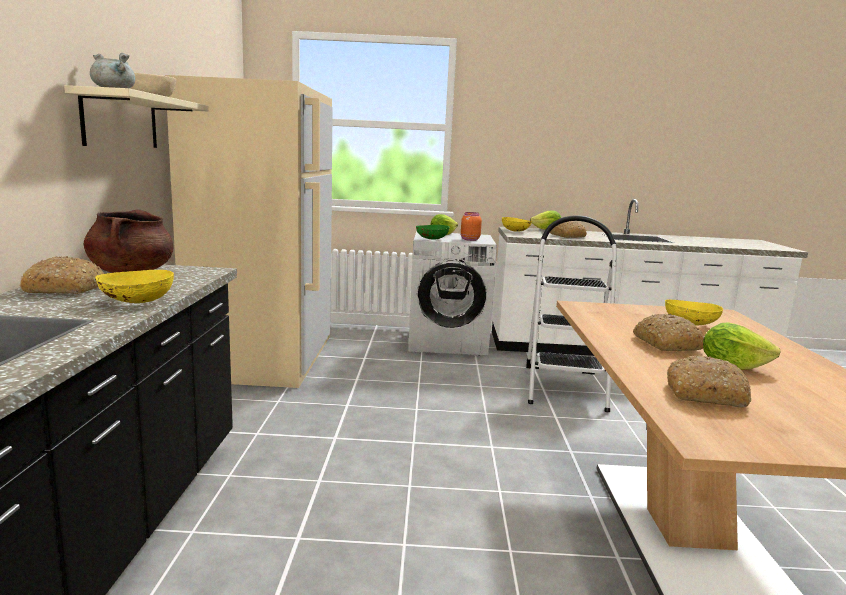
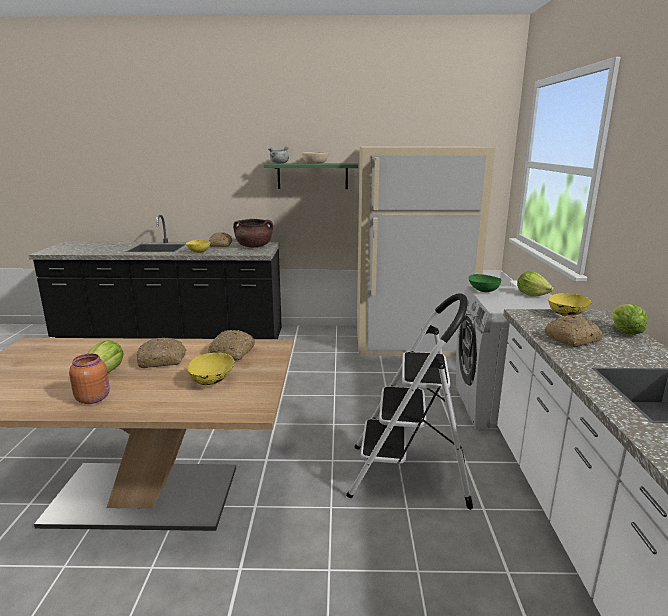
camera: 90 degrees right, 5 degrees up
beige shelf [64,85,209,148] -> green shelf [264,163,358,189]
orange jar [461,212,482,241] -> orange jar moved to [69,354,110,404]
bread [667,356,751,408] -> bread moved to [209,330,255,361]

